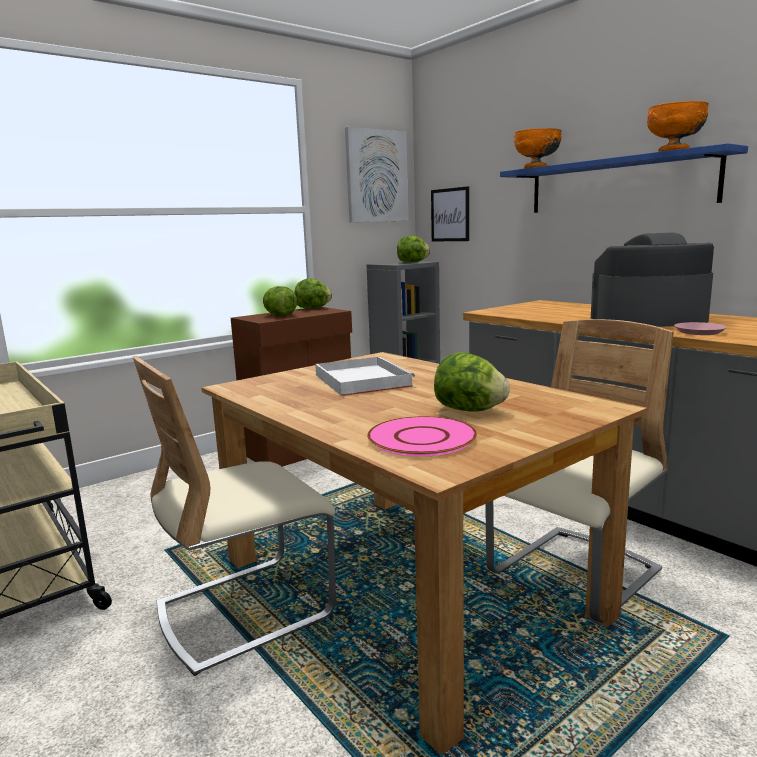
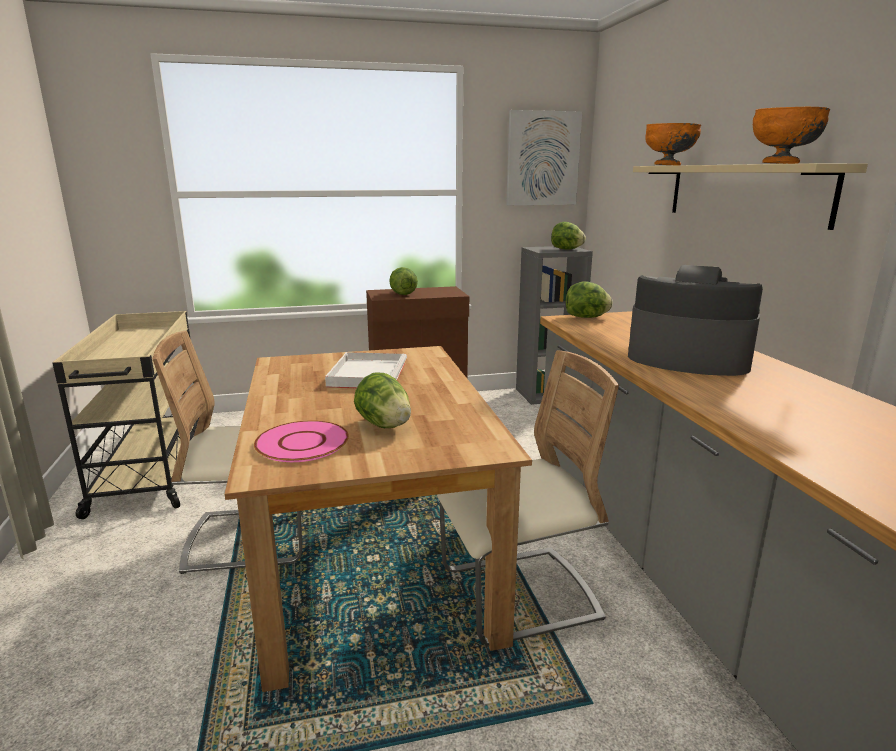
camera: 25 degrees right, 5 degrees up
lettuce [294,278,332,309] -> lettuce moved to [566,281,613,318]
picture [431,186,469,241] -> none
blue shelf [500,143,748,213] -> beige shelf [633,163,868,230]
pink plate [674,322,727,335] -> none

